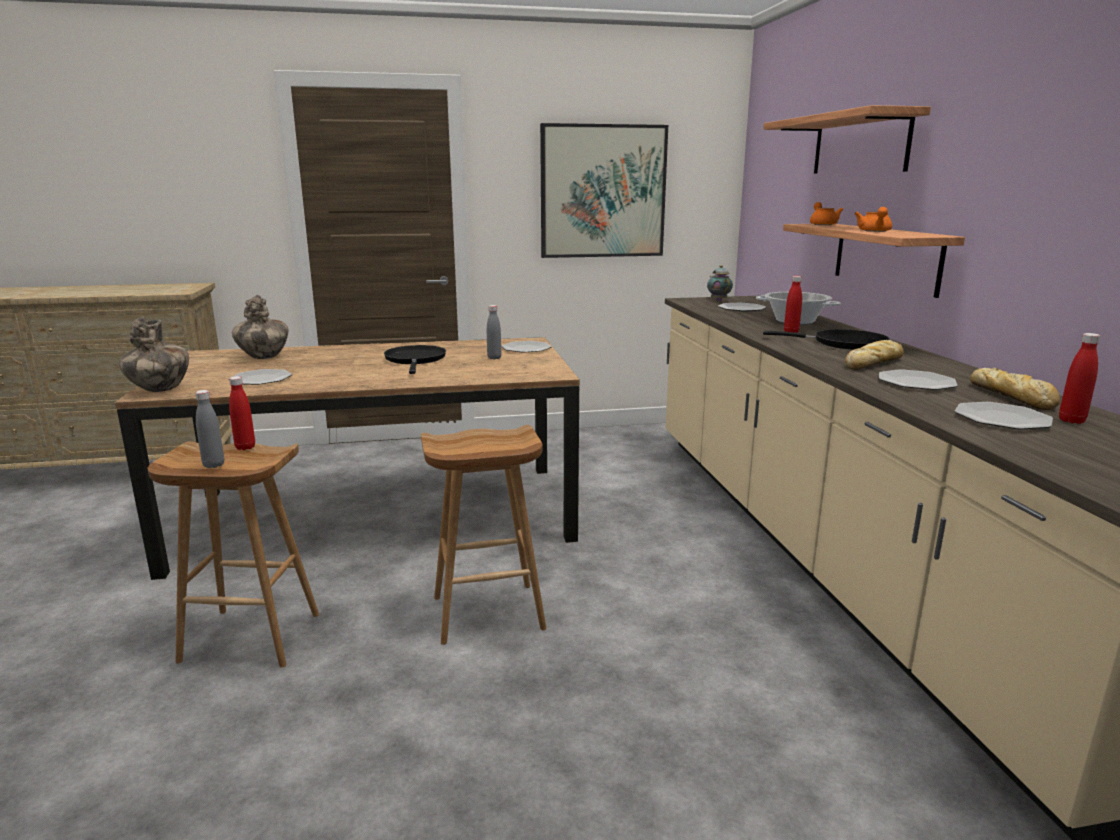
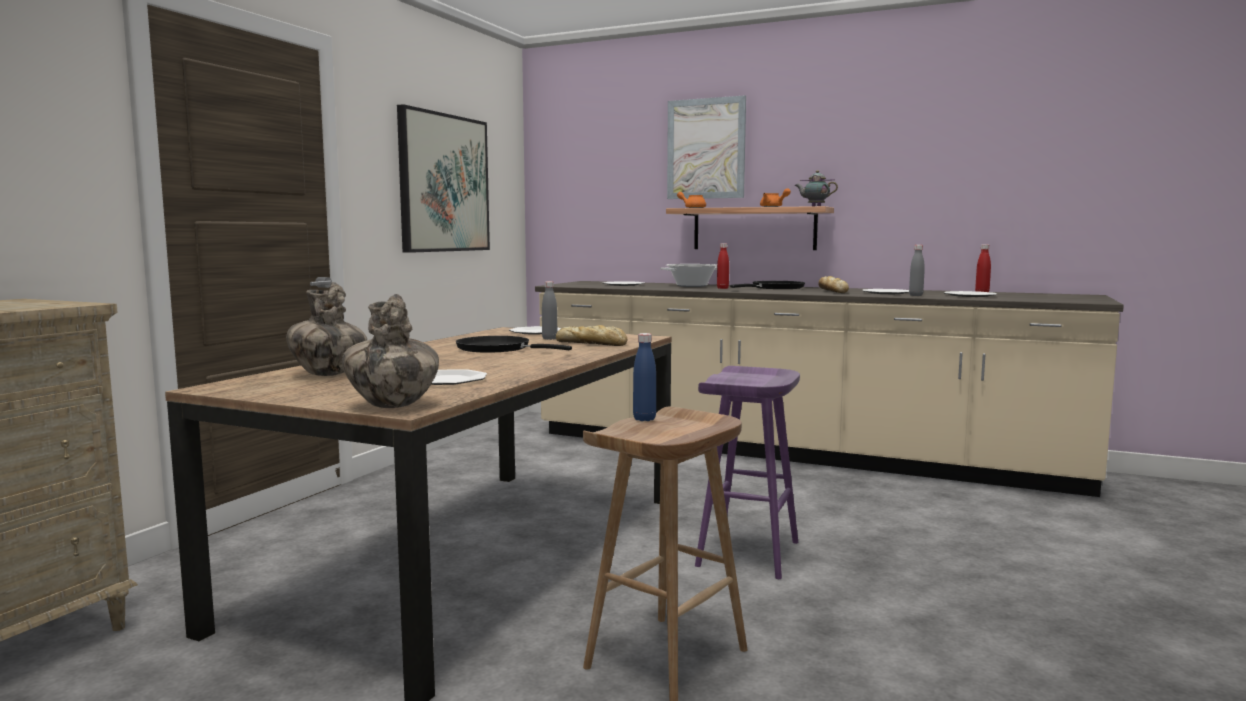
camera: 55 degrees left, 10 degrees down
grey bottle [195,390,224,468] -> grey bottle moved to [909,245,925,296]
red bottle [229,376,255,450] -> blue bottle [633,333,656,421]
brown stool [421,425,546,645] -> purple stool [695,366,800,579]
teapot [707,265,733,301] -> teapot moved to [795,170,838,206]
shelf [763,105,931,173] -> picture [667,95,746,199]
bread [970,368,1060,410] -> bread moved to [556,325,628,346]

